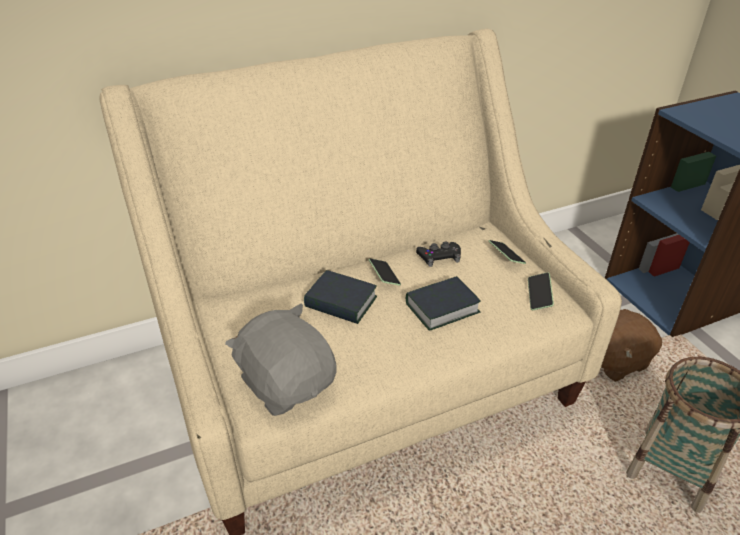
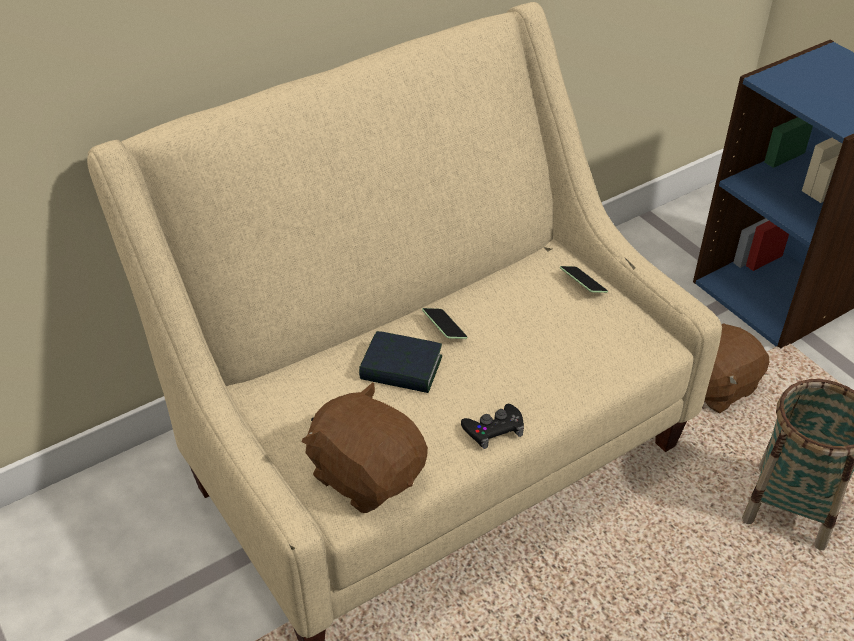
camera: 10 degrees left, 5 degrees up
grey plush toy [225,303,337,416] -> brown plush toy [302,382,428,513]
book [406,276,481,331] -> none
black game controller [416,242,461,267] -> black game controller moved to [461,404,524,449]
phone [528,272,554,310] -> none

